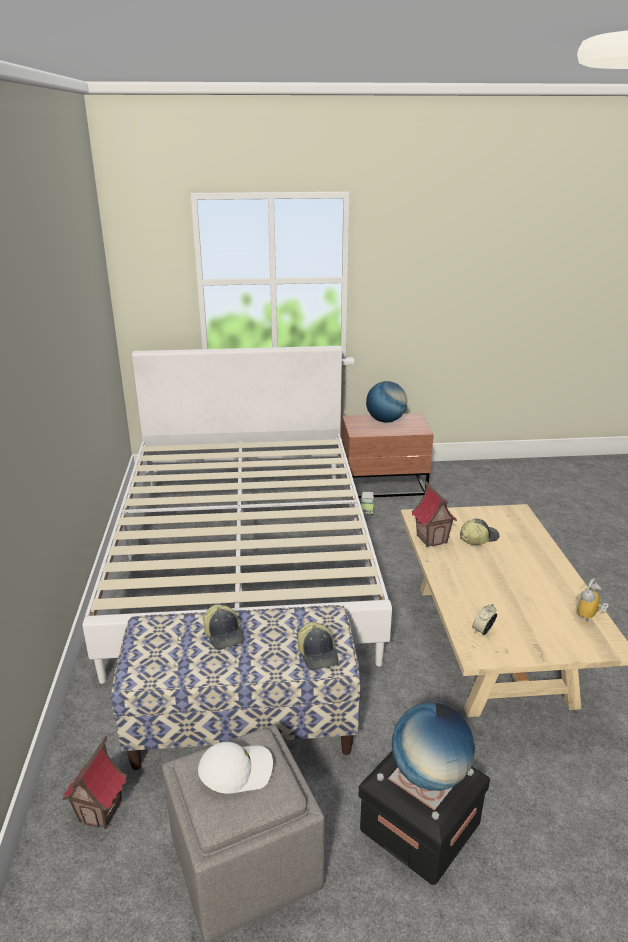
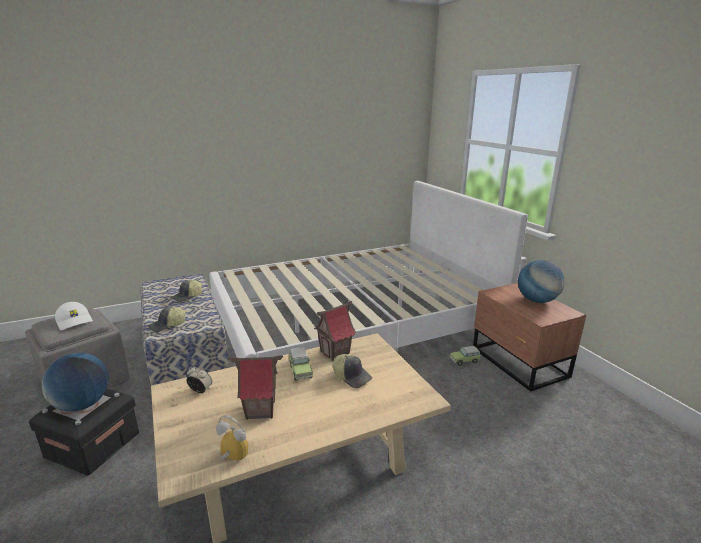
camera: 70 degrees right, 5 degrees down
toy house [63,736,127,829] -> toy house moved to [229,355,283,420]
none -> toy car [289,347,313,381]

